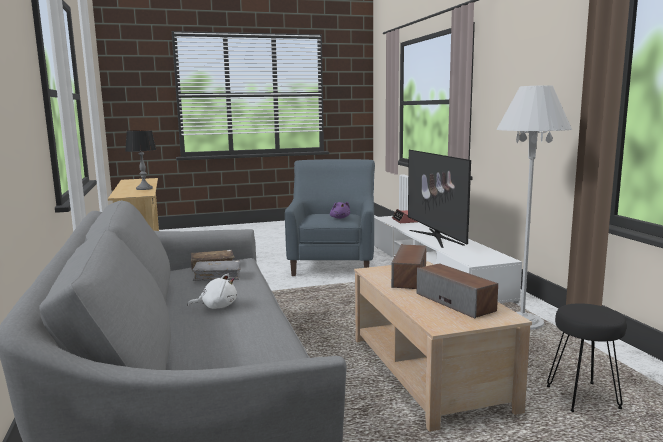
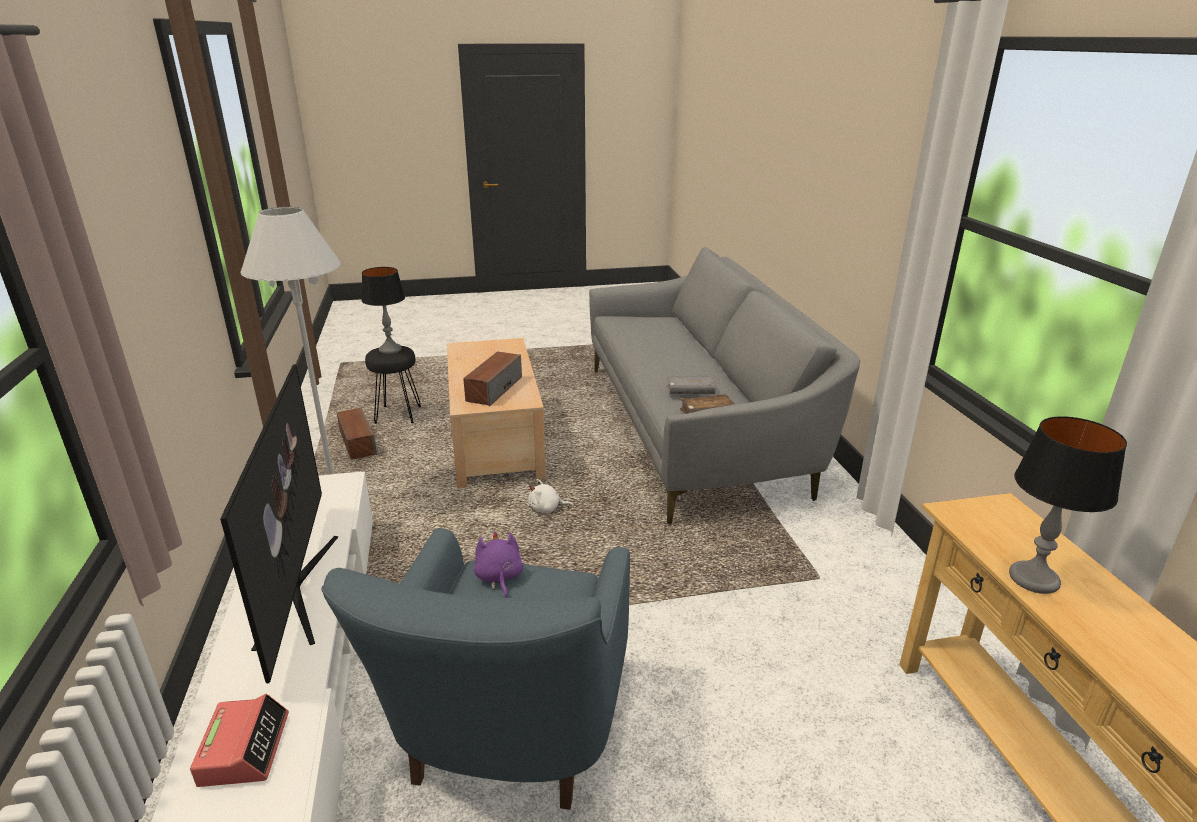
camera: 175 degrees left, 15 degrees up
white plush toy [187,273,237,309] -> white plush toy moved to [528,479,573,513]
speaker [417,263,498,318] -> speaker moved to [337,407,377,460]
none -> table lamp [362,267,405,354]

